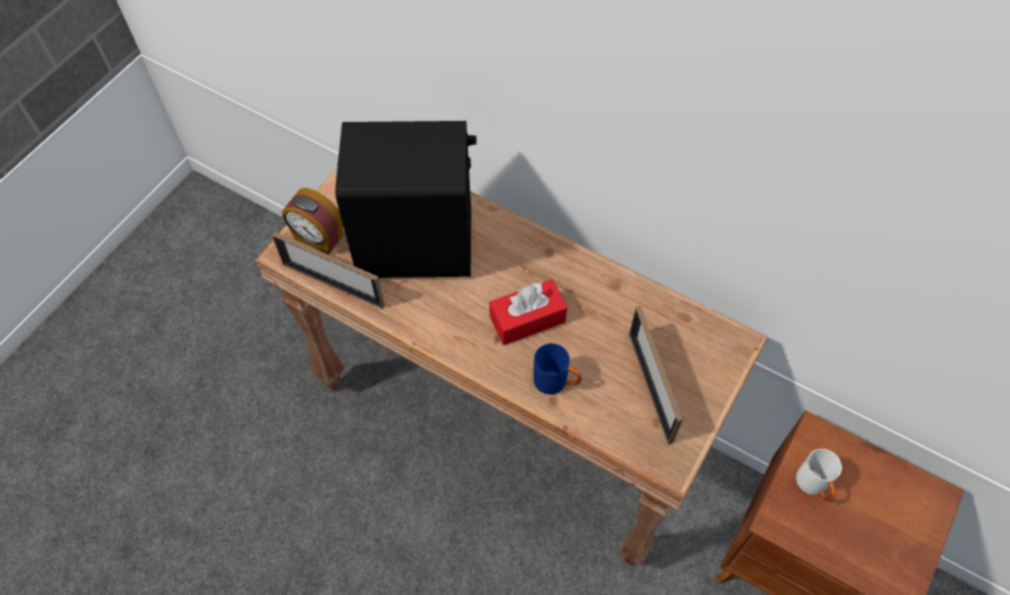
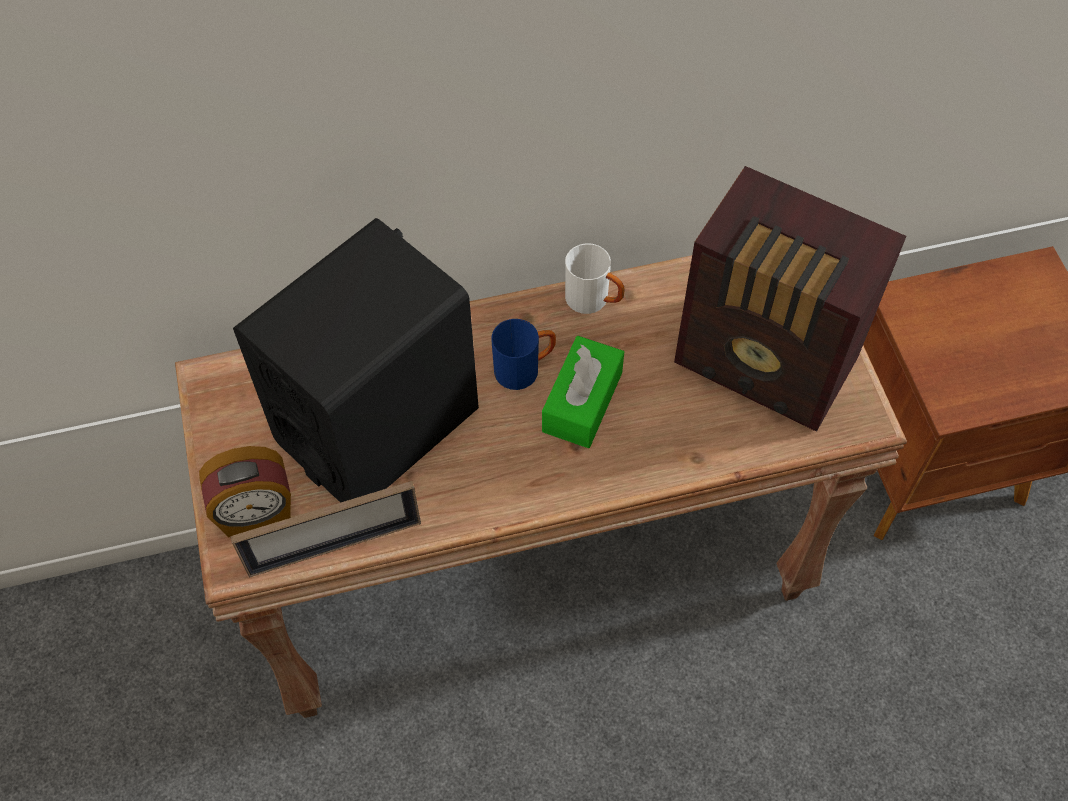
camera: 45 degrees left, 0 degrees up
red tissue box [489,279,567,345] -> green tissue box [542,336,624,448]
blue mug [533,343,582,394] -> blue mug moved to [491,319,556,390]
picture frame [629,306,683,444] -> radio [674,166,906,432]
white mug [796,449,842,502] -> white mug moved to [565,243,625,314]

